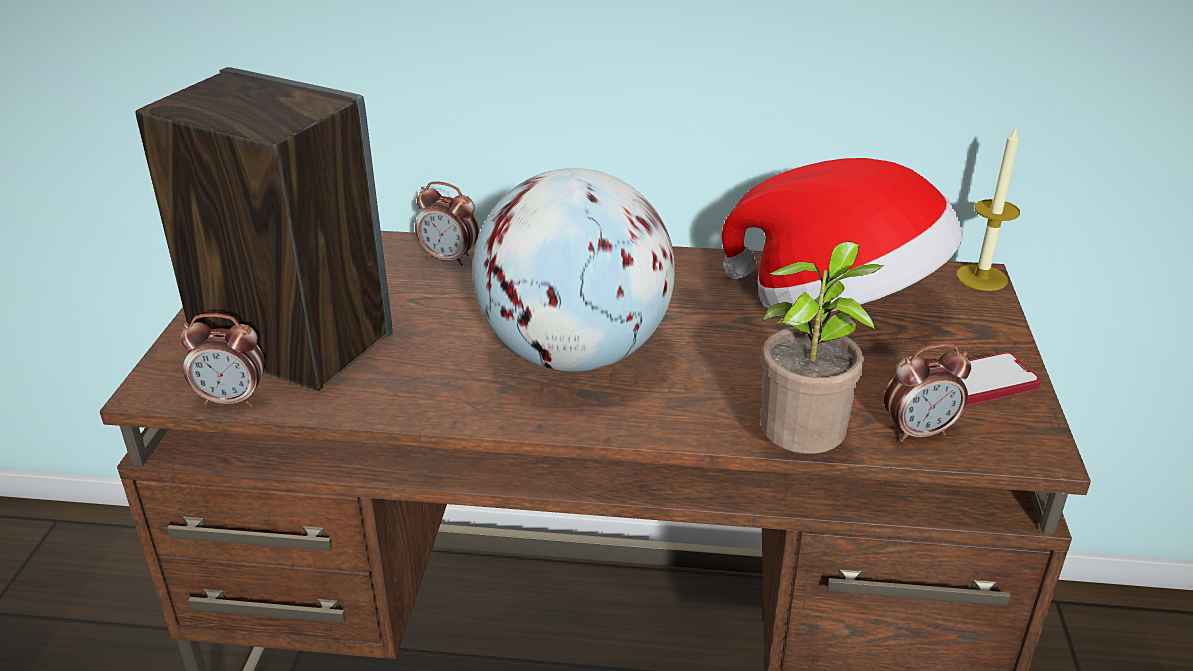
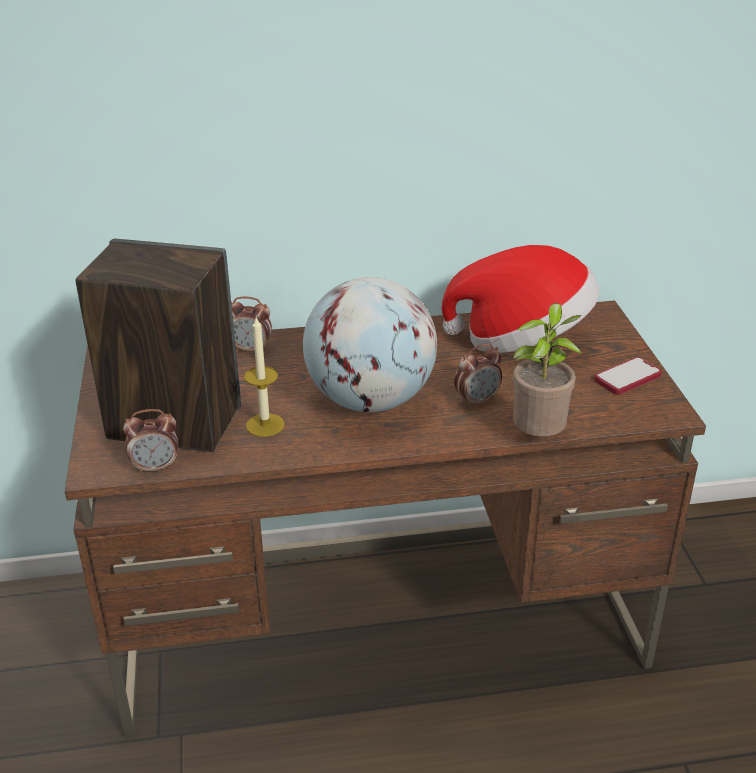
camera: 15 degrees left, 0 degrees up
alarm clock [884,343,971,442] -> alarm clock moved to [454,344,502,408]
candle [956,127,1020,291] -> candle moved to [244,317,285,437]

